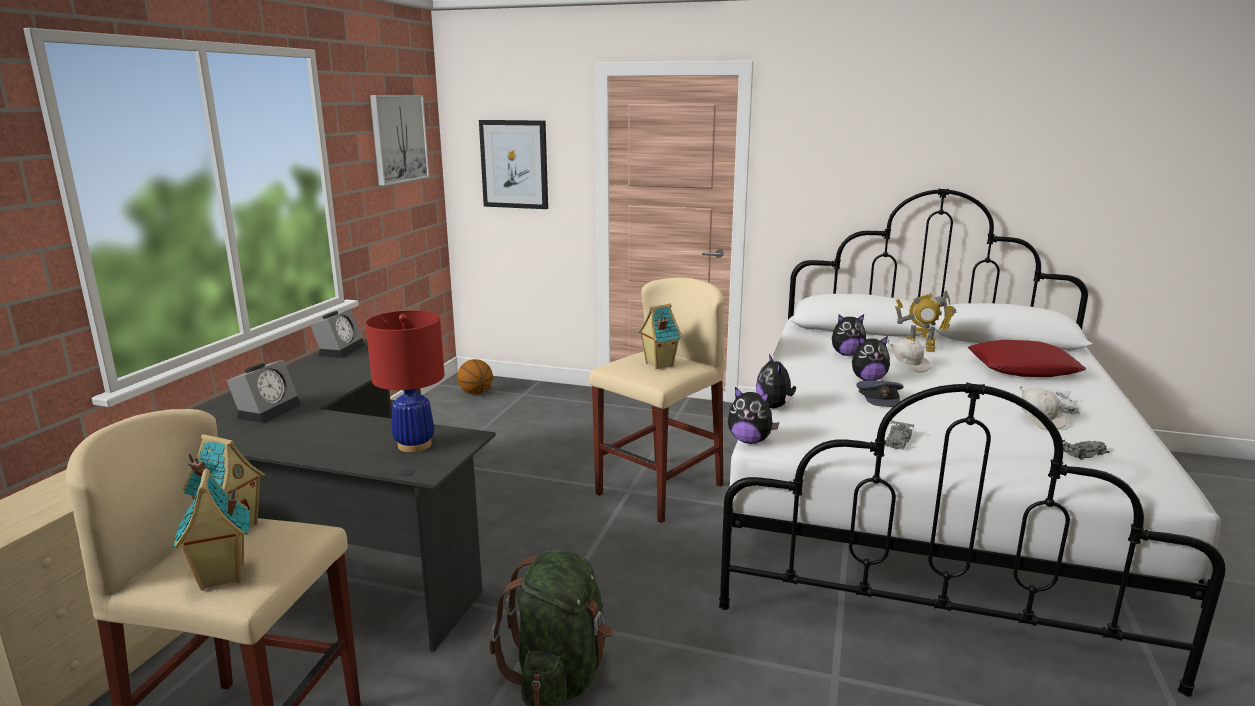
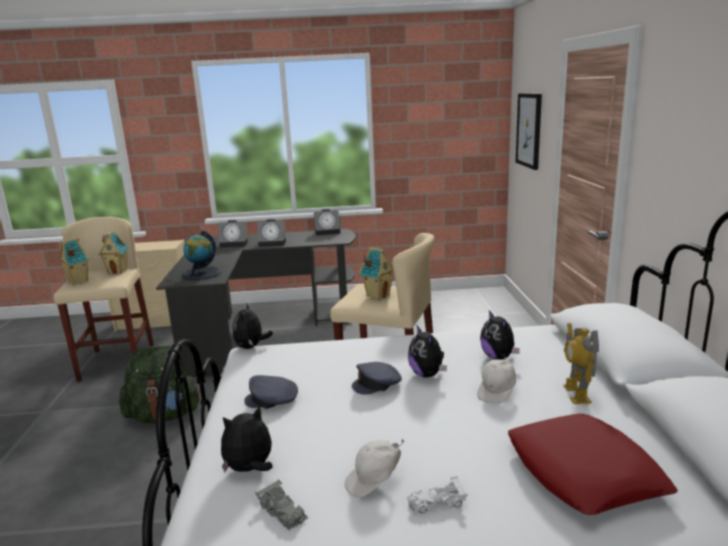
camera: 70 degrees right, 0 degrees up
red table lamp [365,311,444,452] -> globe [181,230,221,280]
picture [370,95,430,186] -> none
basketball [457,359,493,395] -> none
plush toy [756,354,796,408] -> plush toy moved to [221,406,273,473]
grey toy car [885,421,914,450] -> grey cap [244,375,298,409]
none -> alarm clock [257,219,286,247]

